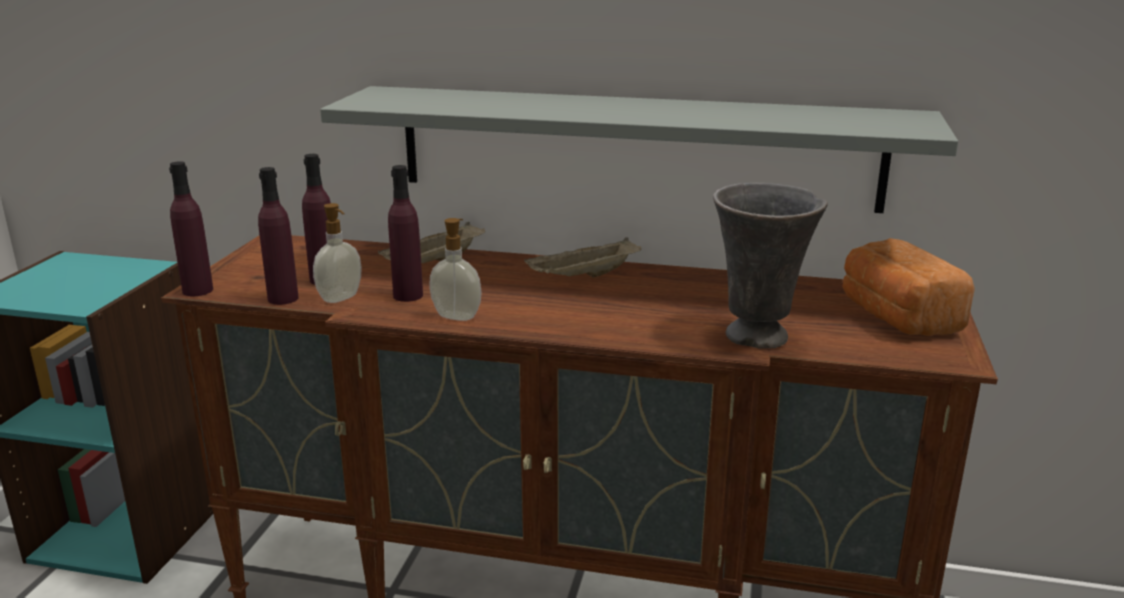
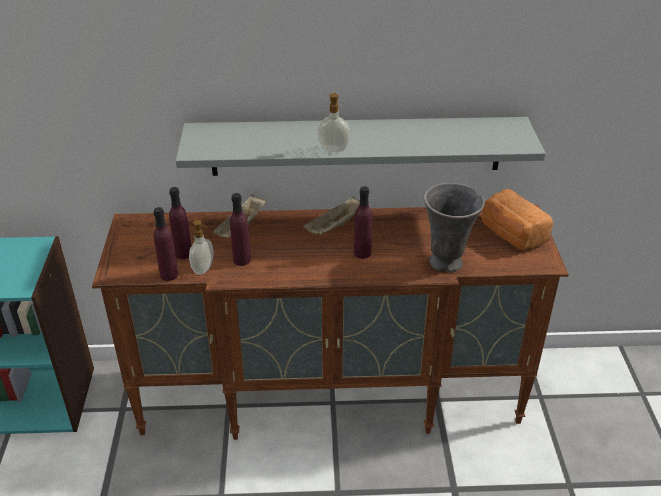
camera: 15 degrees left, 15 degrees up
purple bottle [169,161,213,296] -> purple bottle moved to [354,186,372,259]
soap dispenser [429,218,482,321] -> soap dispenser moved to [317,93,350,152]

